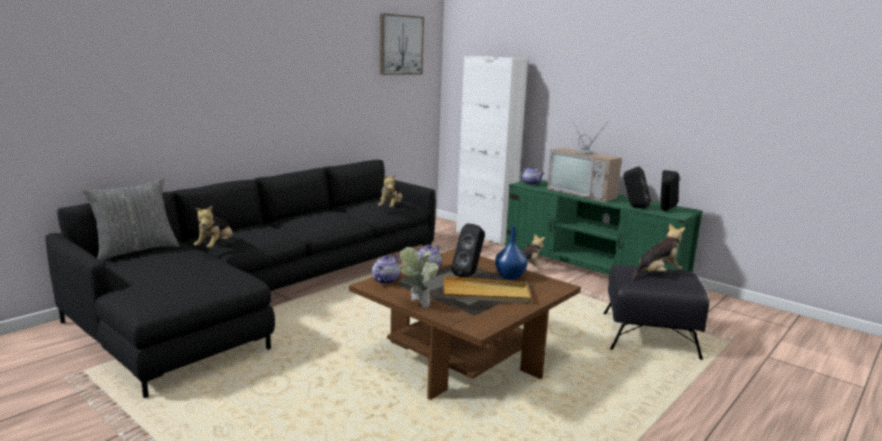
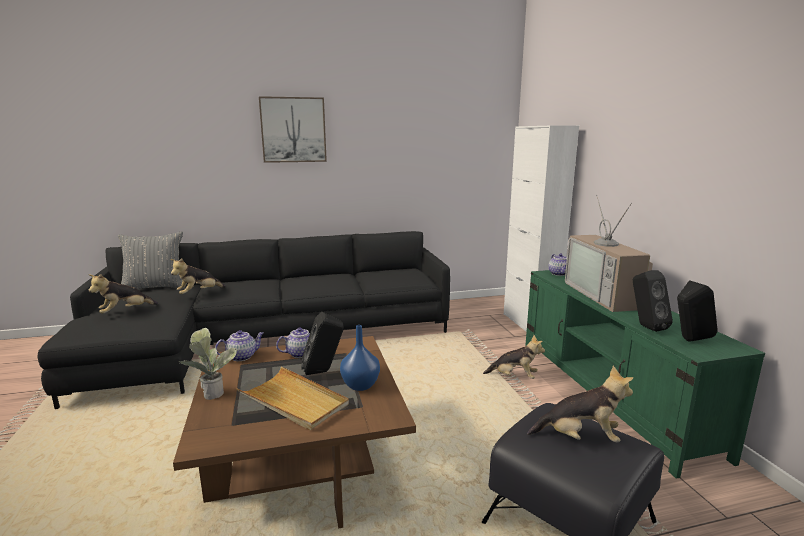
camera: 35 degrees right, 0 degrees up
plush toy [378,175,402,208] -> plush toy moved to [88,274,158,314]
picture [380,13,424,75] -> picture moved to [259,96,327,163]

